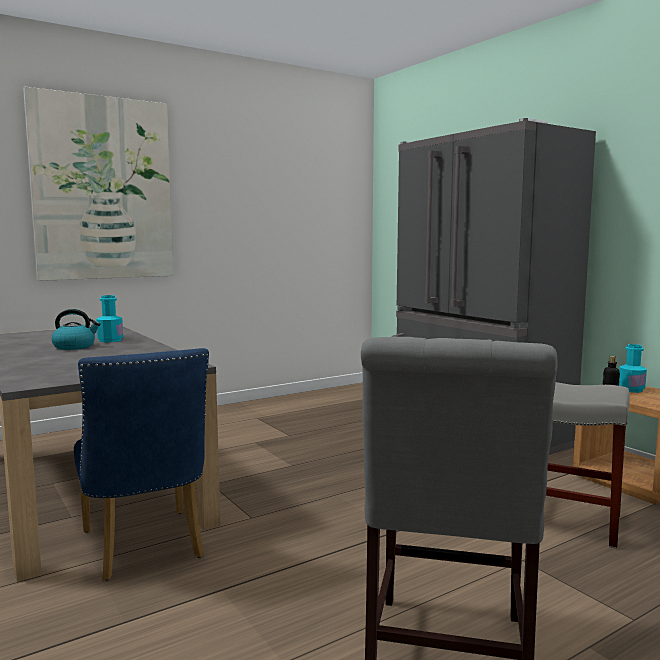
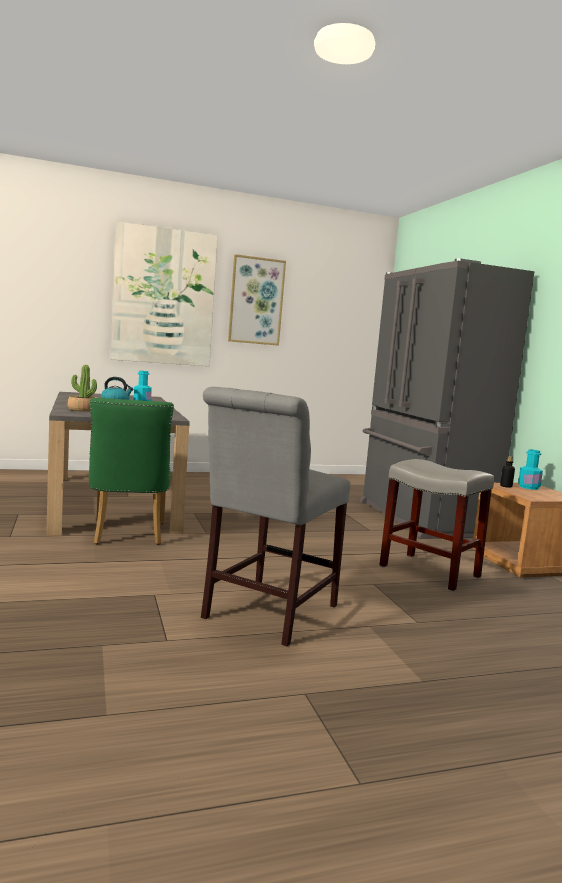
camera: 15 degrees right, 0 degrees up
blue chair [74,348,209,580] -> green chair [89,398,174,545]
none -> potted plant [67,365,97,412]
none -> picture [228,254,286,346]

